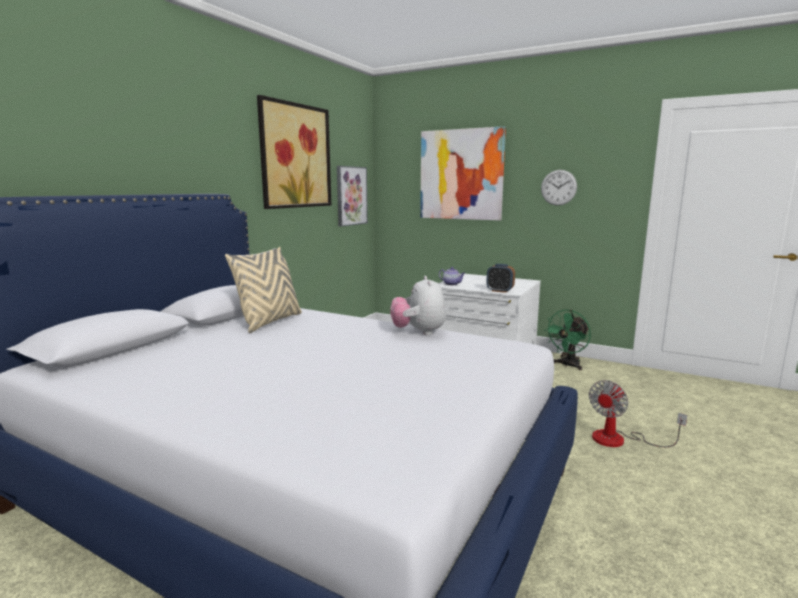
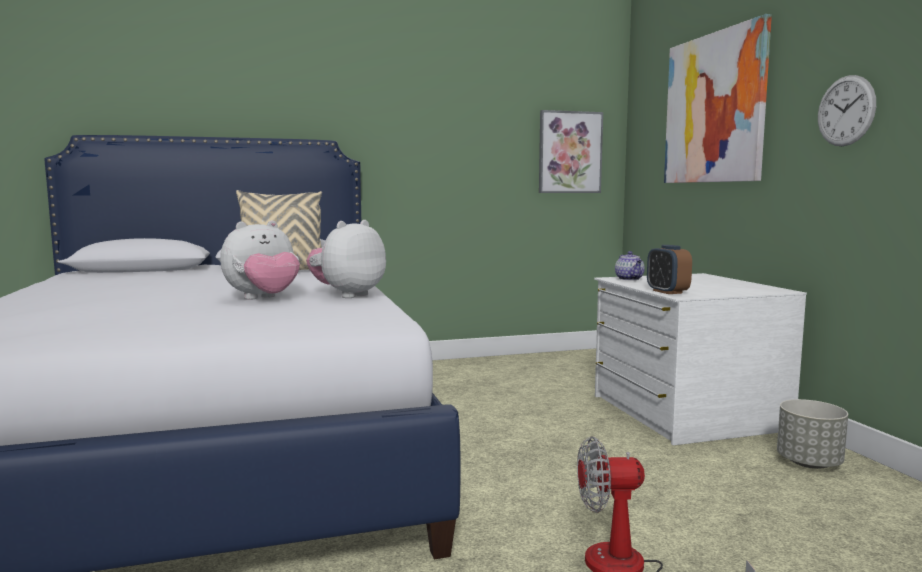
camera: 45 degrees right, 5 degrees down
picture [257,95,331,209] -> none
green fan [544,310,591,370] -> grey planter [777,399,848,469]
none -> plush toy [220,221,300,300]

